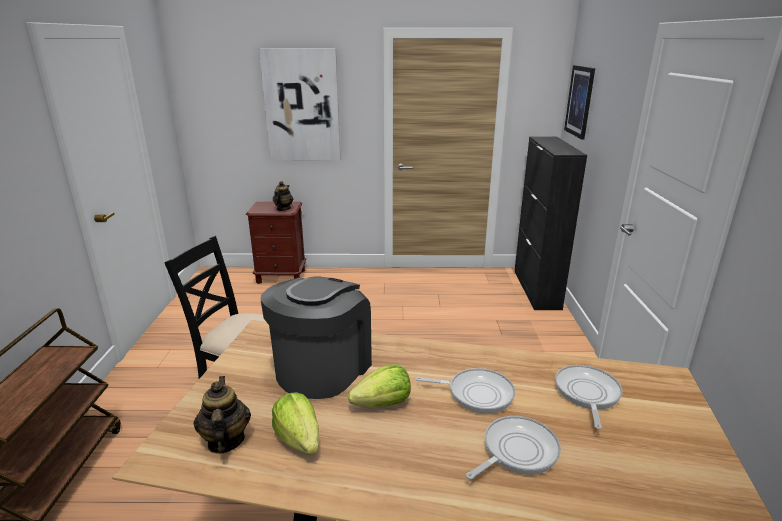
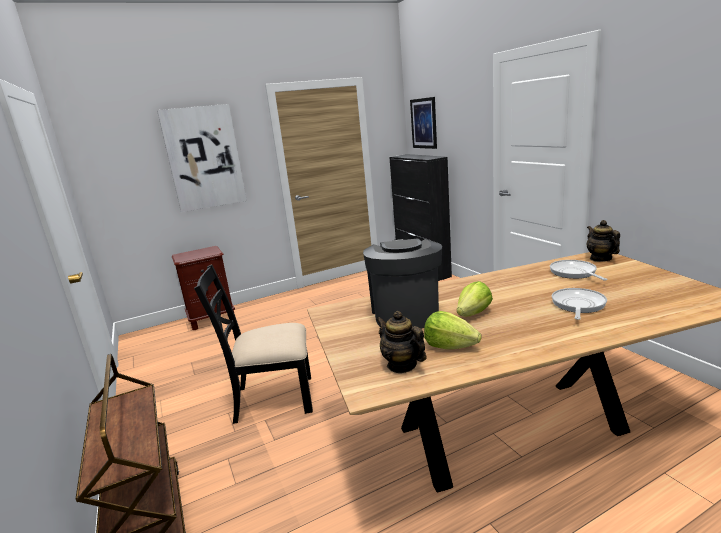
camera: 25 degrees left, 5 degrees down
teapot [273,181,293,211] -> teapot moved to [587,220,620,262]
frying pan [416,368,515,414] -> none

